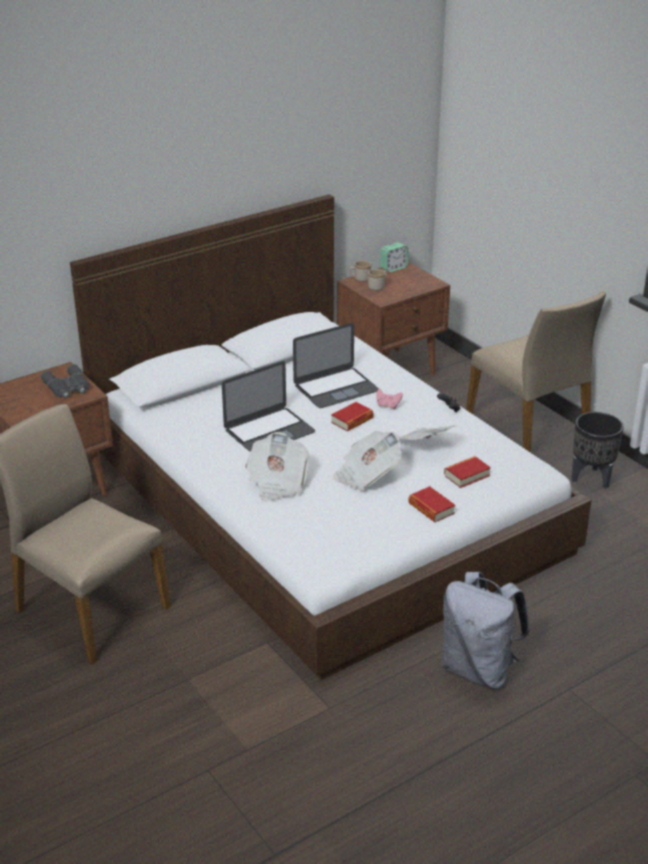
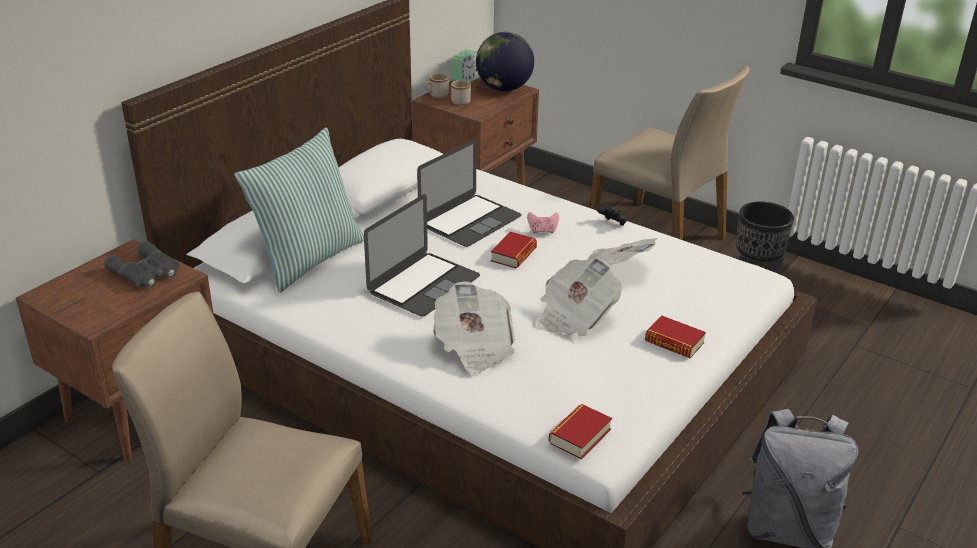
camera: 20 degrees left, 0 degrees up
book [444,456,491,488] -> book moved to [549,404,612,459]
none -> pillow [235,127,364,293]
none -> globe [476,32,534,91]

